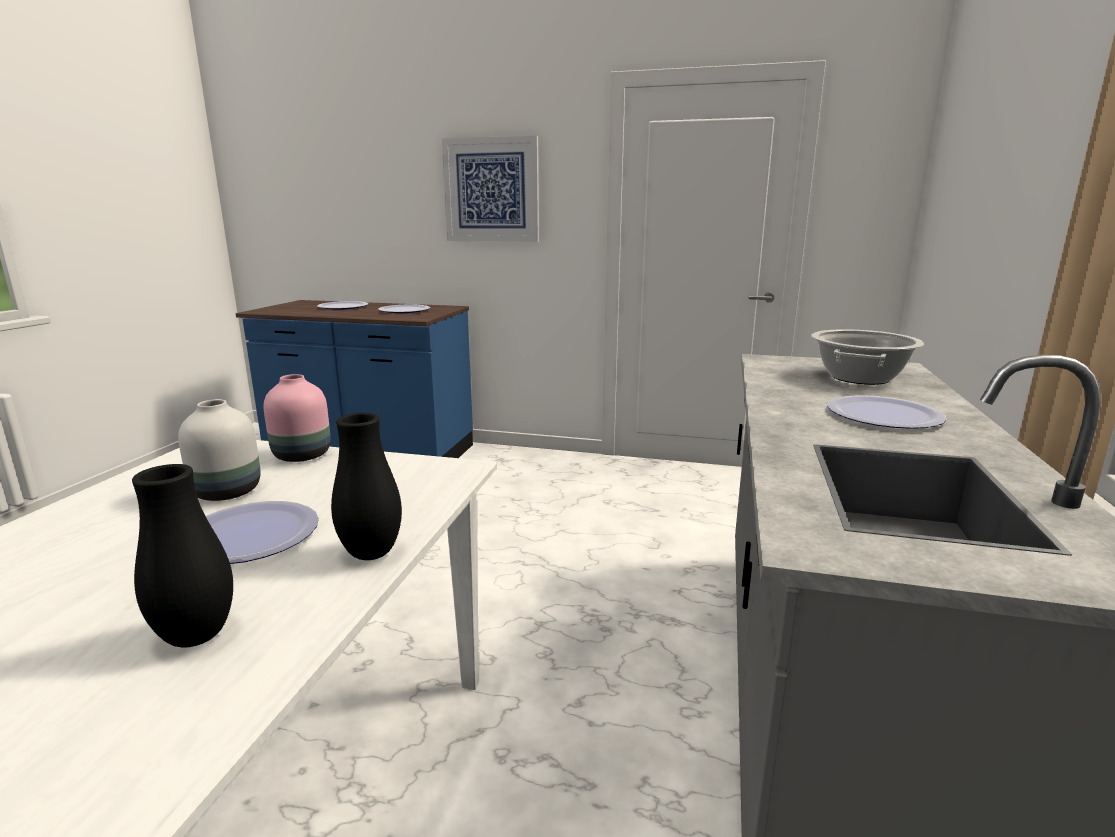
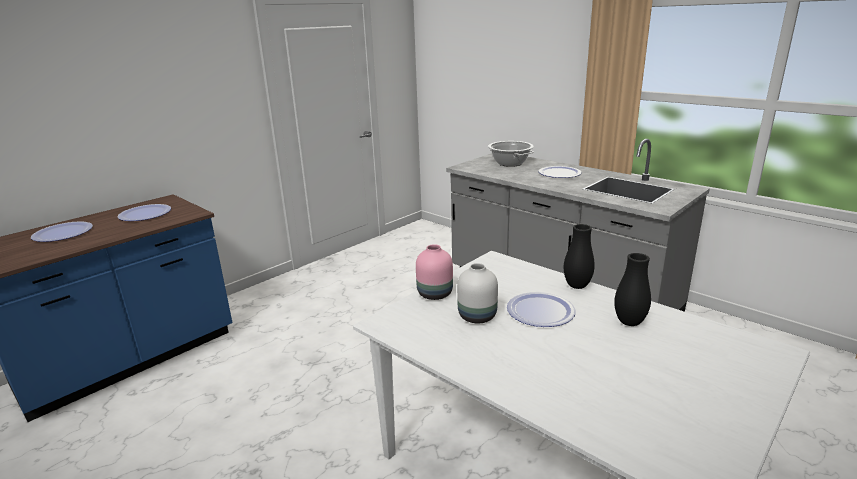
camera: 60 degrees left, 5 degrees up
picture [442,136,539,242] -> none

